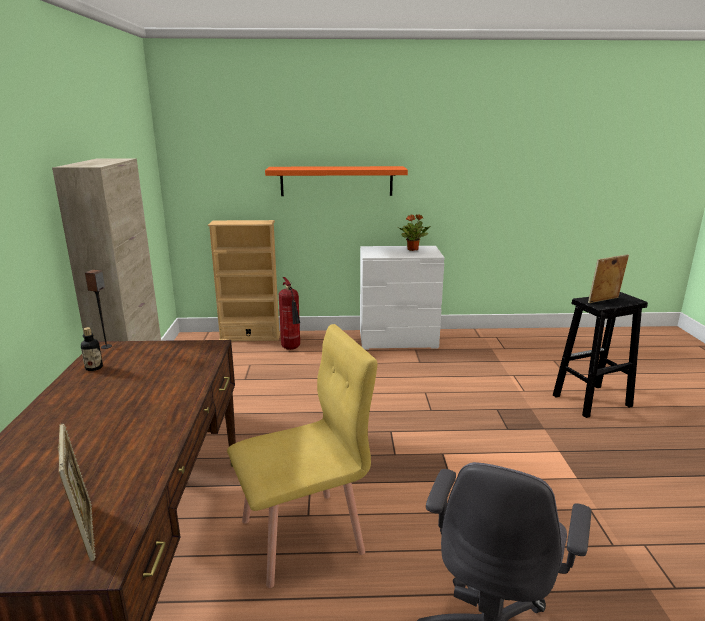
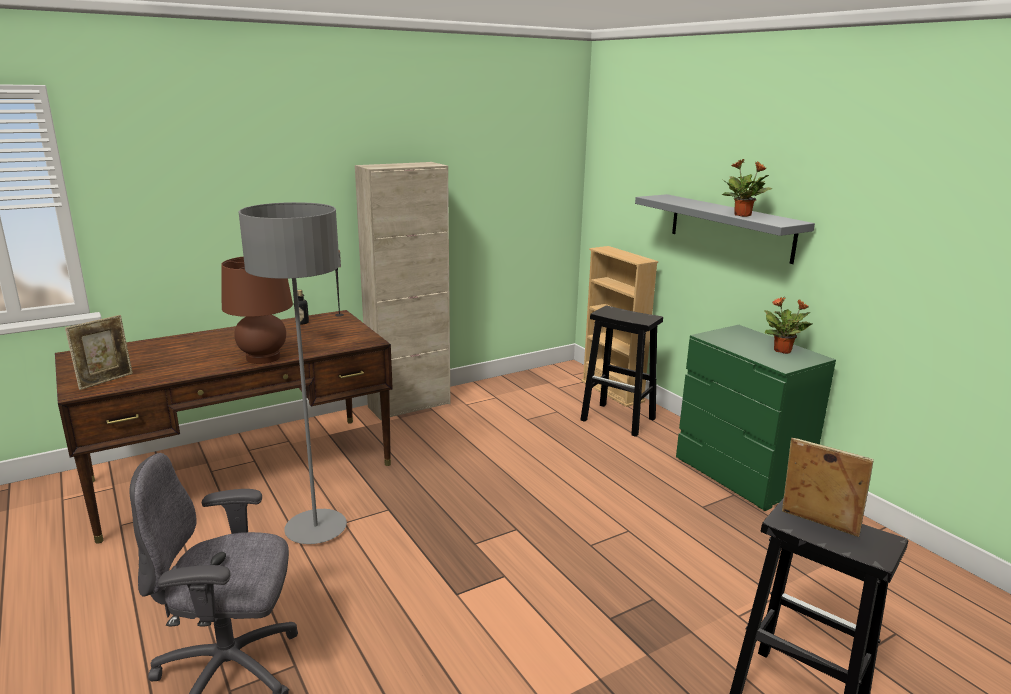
camera: 60 degrees right, 0 degrees up
yellow chair [227,324,377,588] -> grey floor lamp [238,202,347,544]
orange shelf [265,166,408,196] -> grey shelf [635,194,815,264]
fire extinguisher [279,277,300,350] -> black stool [580,306,663,437]
white dresser [360,246,445,349] -> green dresser [676,325,836,511]
none -> brown table lamp [221,256,293,364]
none -> potted plant [722,159,773,217]

